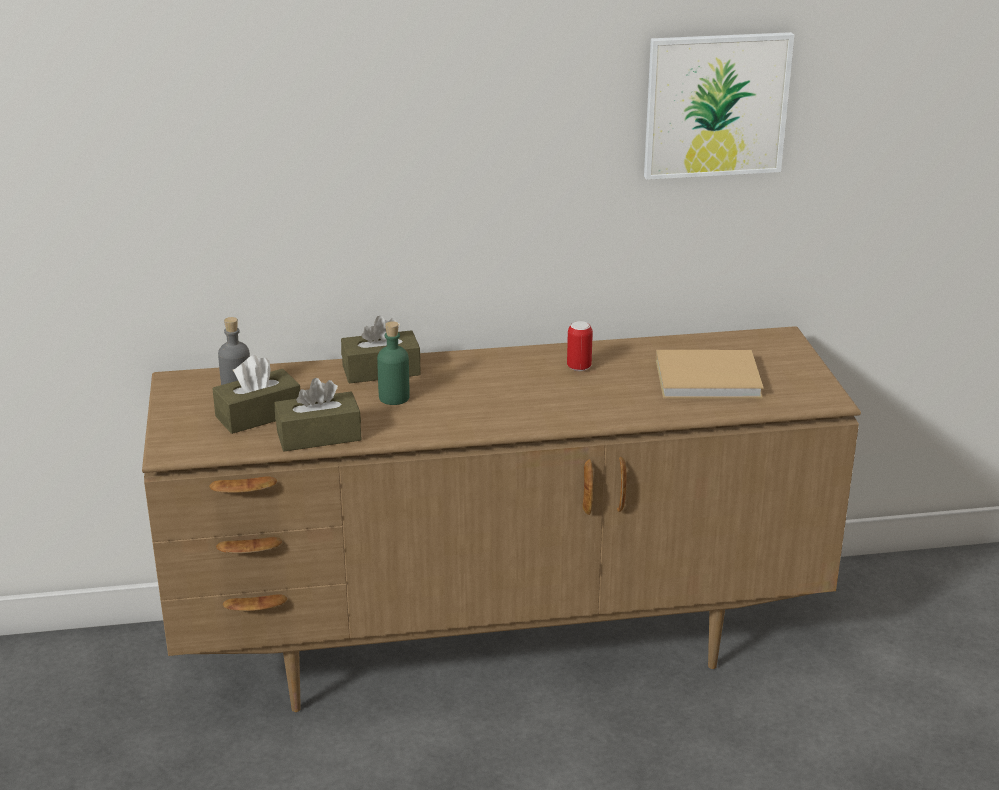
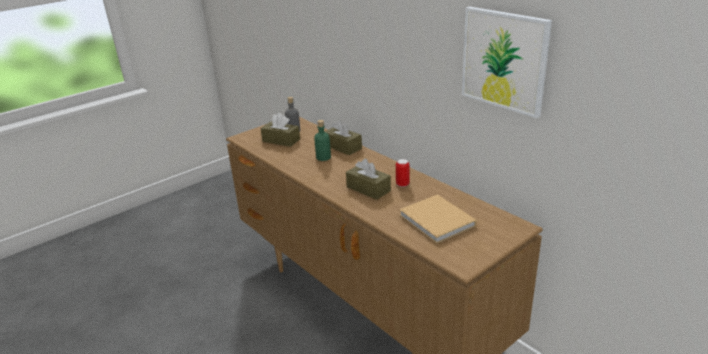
camera: 60 degrees right, 0 degrees up
brown tissue box [275,378,362,451] -> brown tissue box moved to [346,159,391,200]

